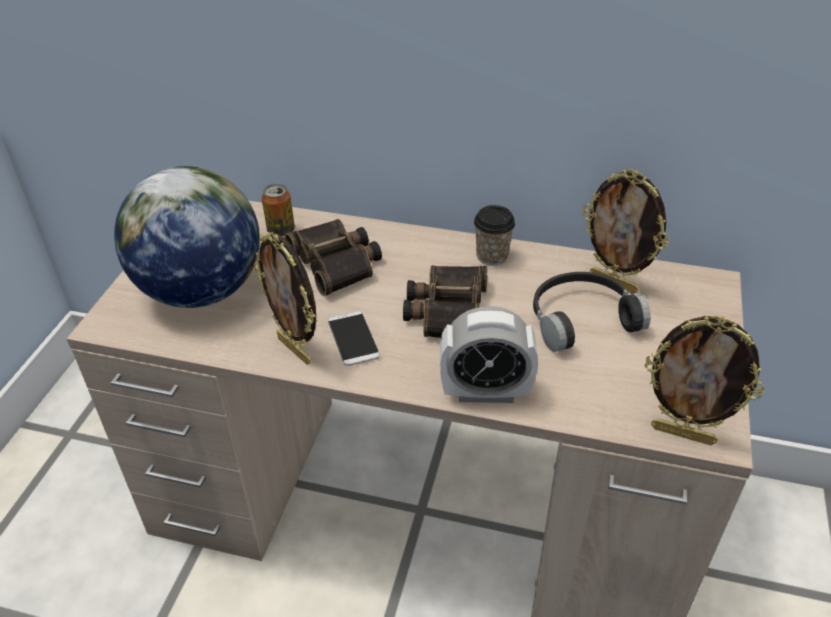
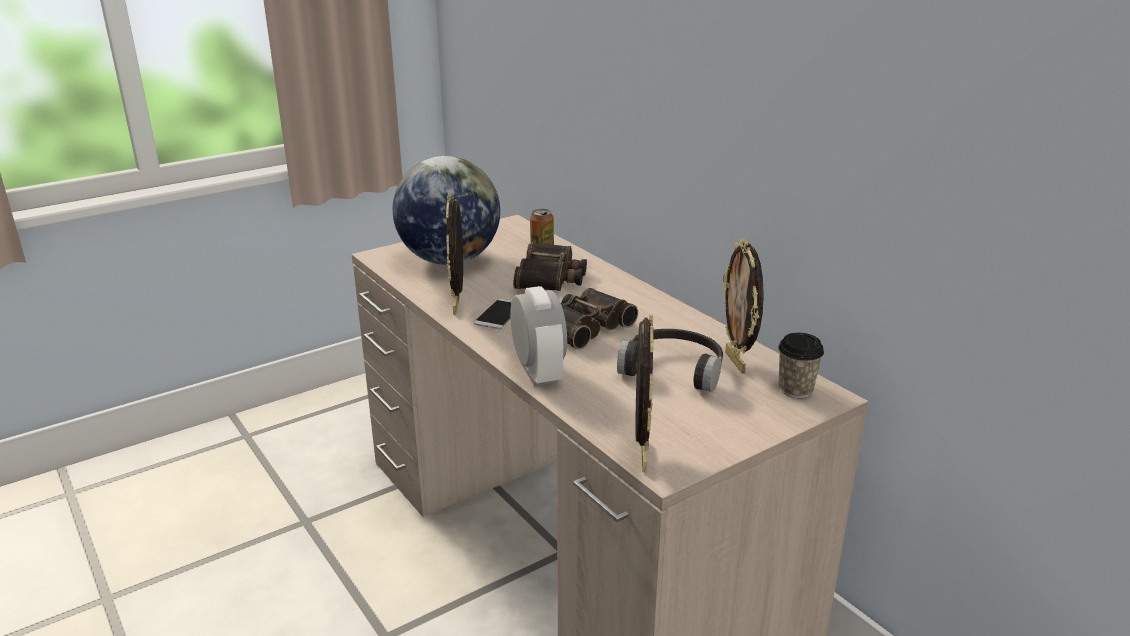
camera: 40 degrees right, 15 degrees down
alarm clock [440,306,538,403] -> alarm clock turned 150 degrees counterclockwise [510,286,567,387]
cup [474,205,515,266] -> cup moved to [778,333,824,398]
picture frame [645,316,765,445] -> picture frame turned 150 degrees counterclockwise [635,314,654,472]

